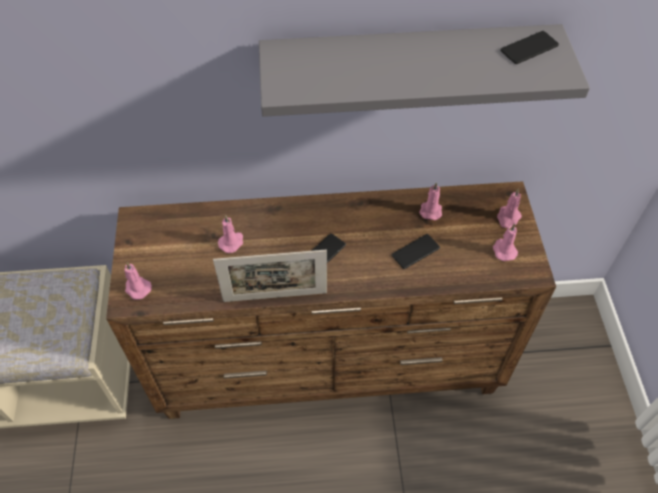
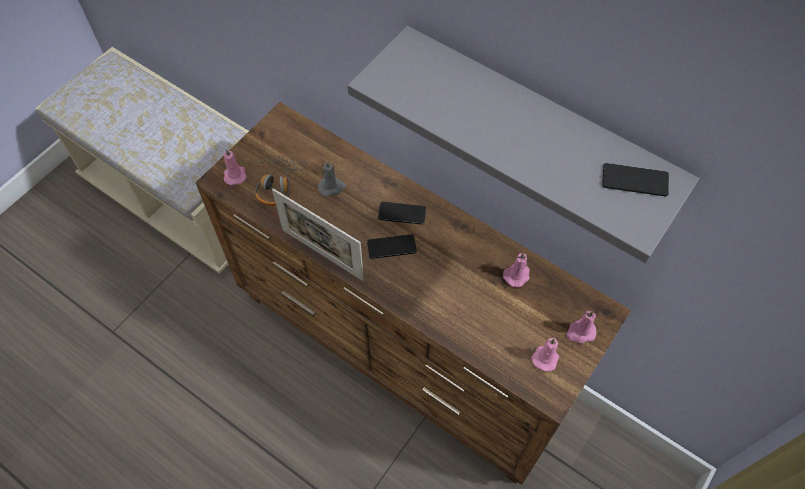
camera: 40 degrees right, 5 degrees up
pink candle [218,215,243,253] -> grey candle [318,161,346,197]
phone [392,234,440,269] -> phone moved to [378,202,426,224]
none -> headphones [255,156,308,206]

